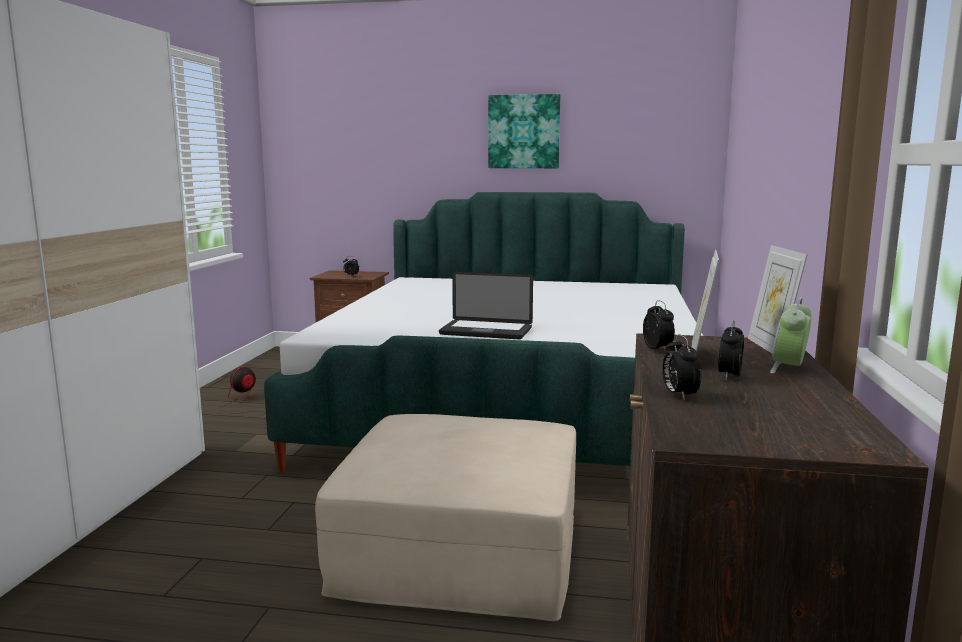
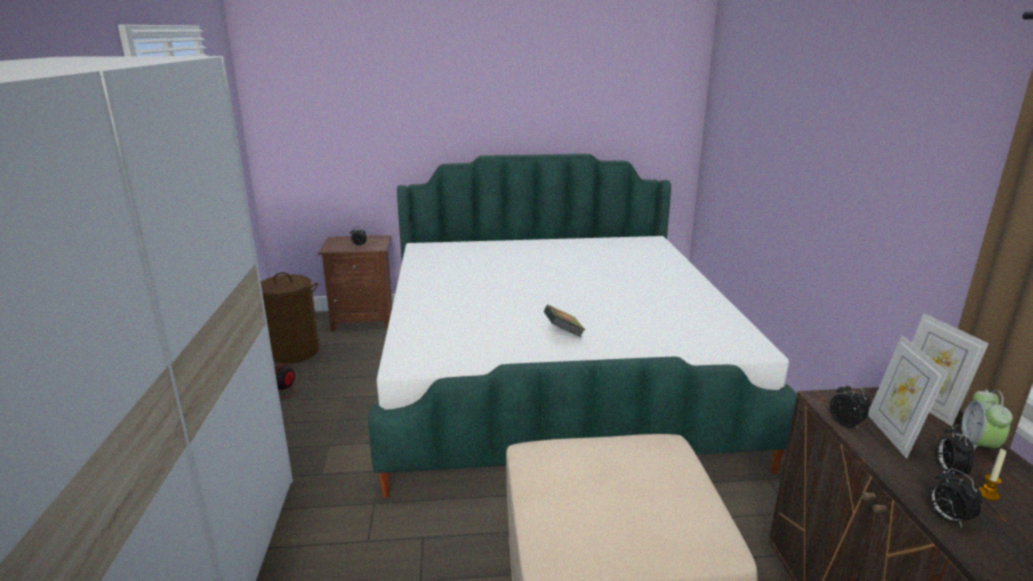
camera: 15 degrees left, 10 degrees up
laptop [439,272,533,339] -> book [543,305,585,337]
picture [488,94,560,168] -> none
none -> brown laundry basket [261,272,320,363]
none -> candle [979,449,1006,501]

